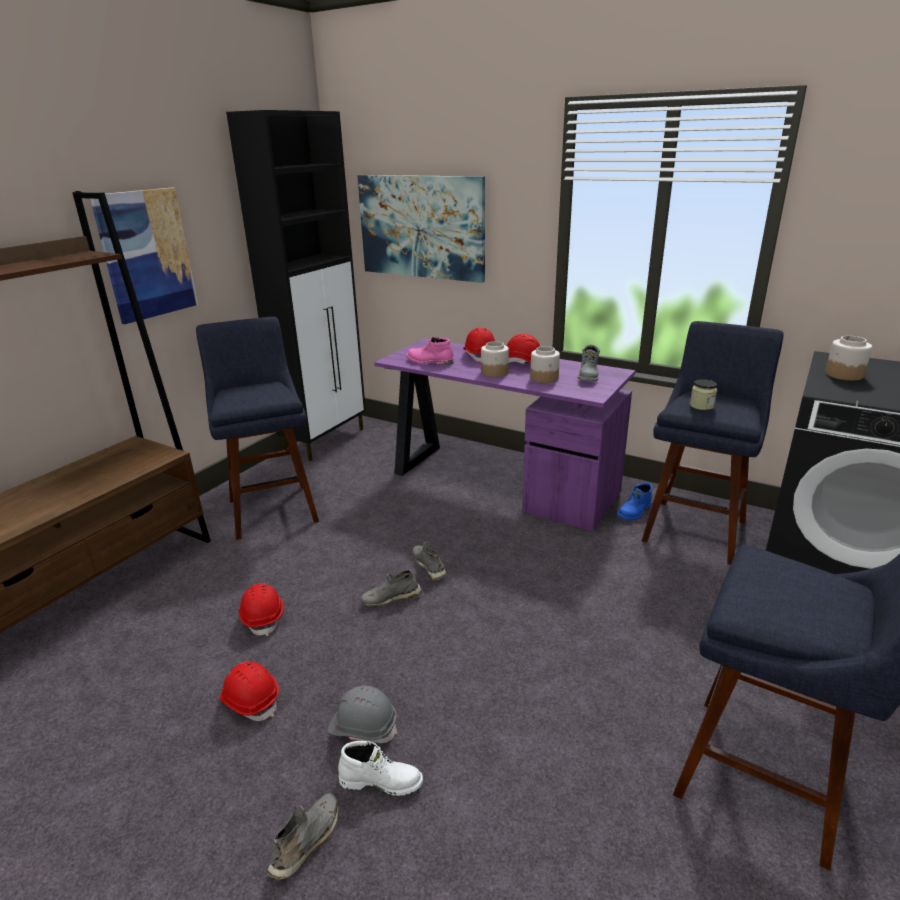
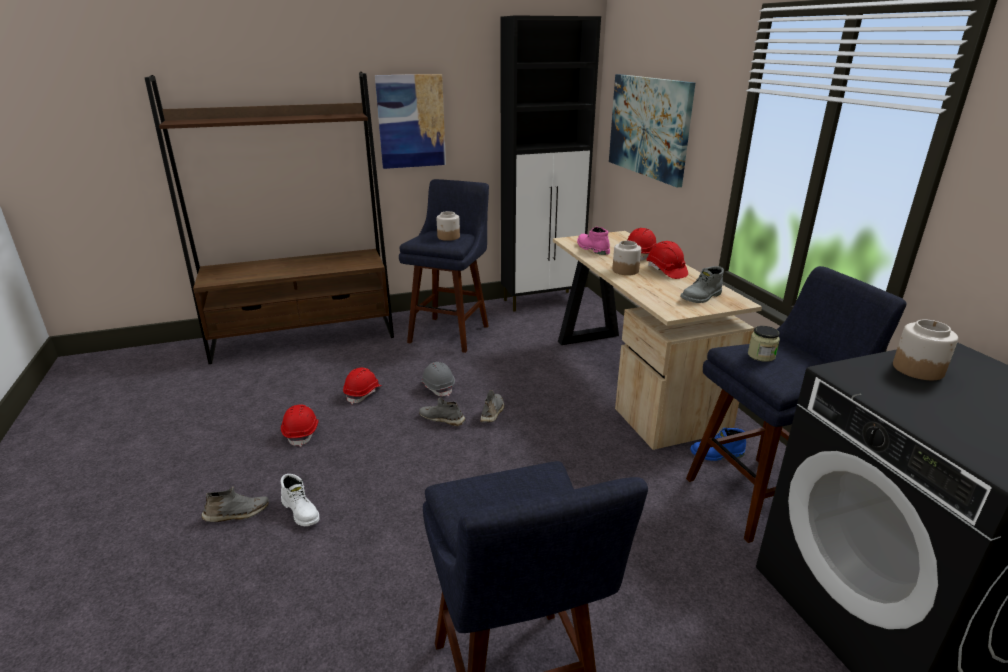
camera: 40 degrees right, 0 degrees up
grey hard hat [328,685,398,743] -> grey hard hat moved to [420,362,455,396]
purple desk [374,338,635,531] -> beige desk [553,231,762,450]
jar [530,346,560,383] -> jar moved to [436,211,460,241]

